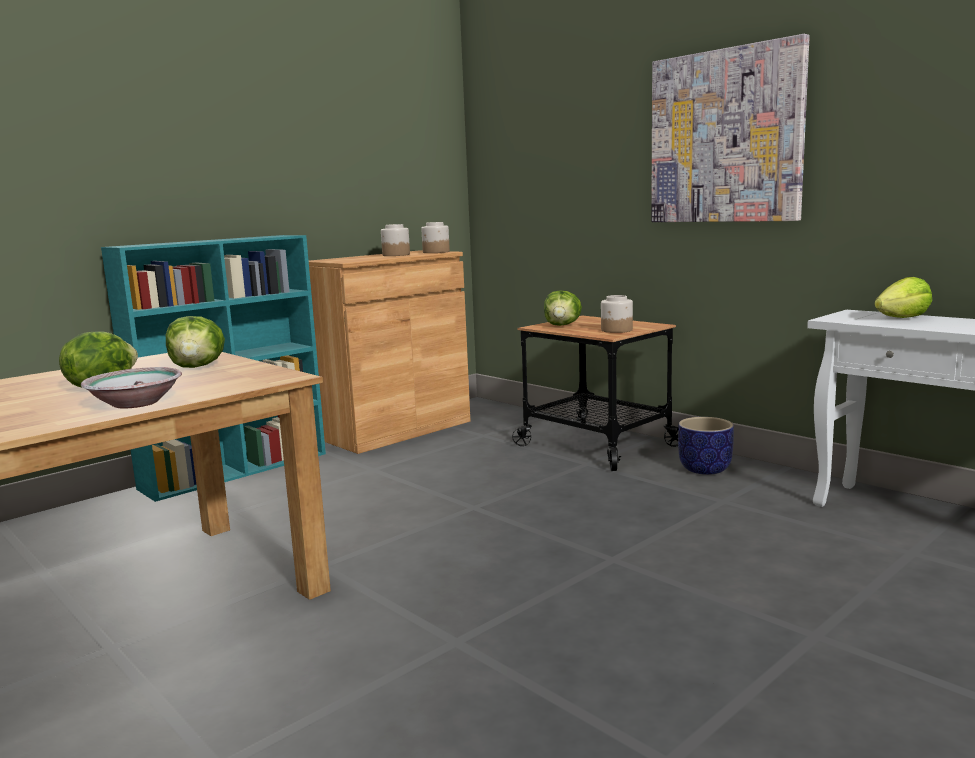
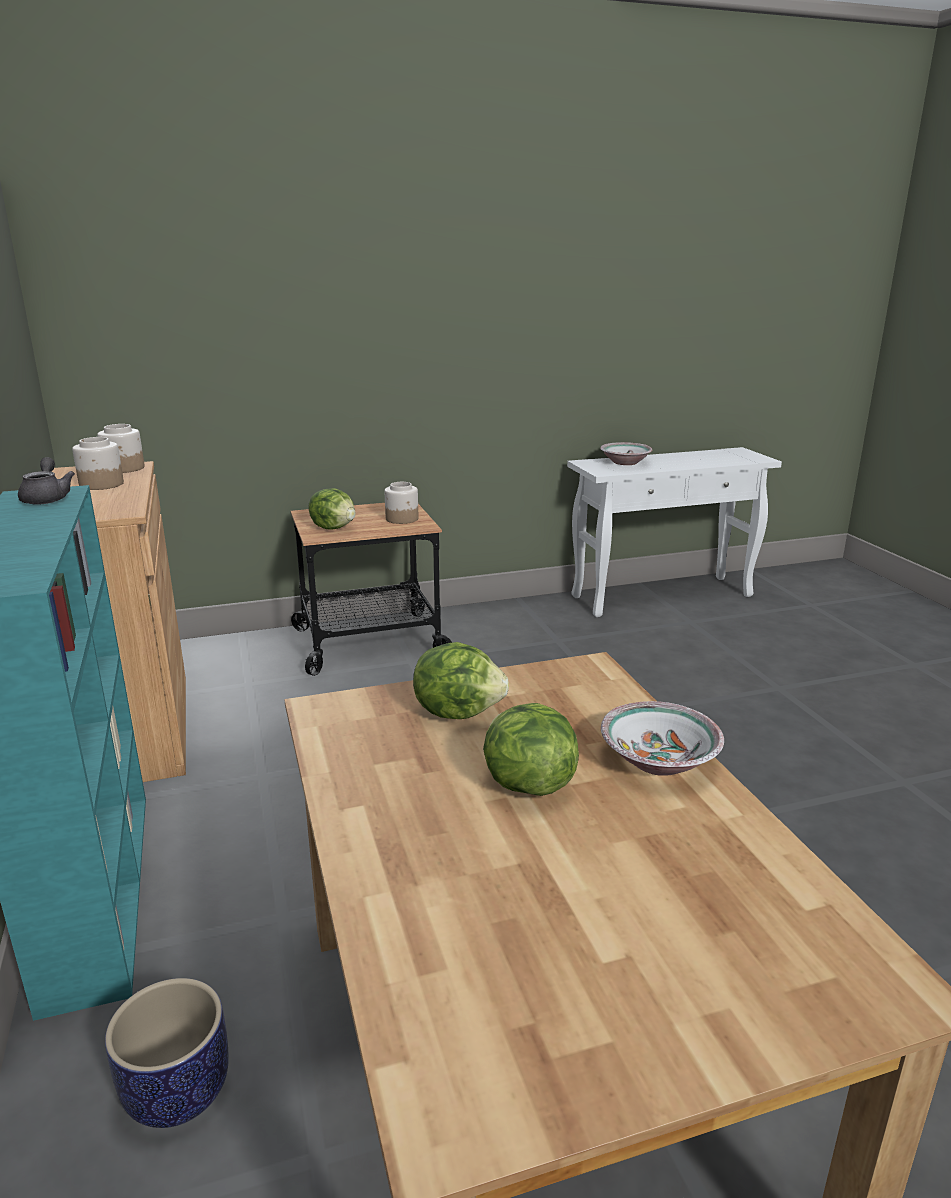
camera: 65 degrees left, 10 degrees up
picture [651,34,810,222] -> none
planter [678,417,734,475] -> planter moved to [105,978,228,1128]
lettuce [874,277,932,318] -> bowl [600,442,652,465]
none -> grey teapot [18,457,75,505]

